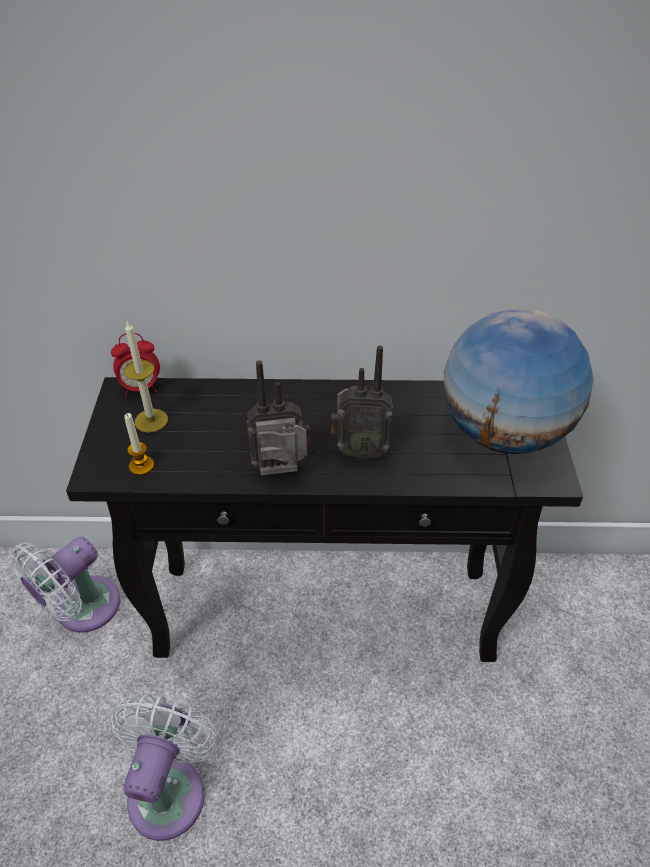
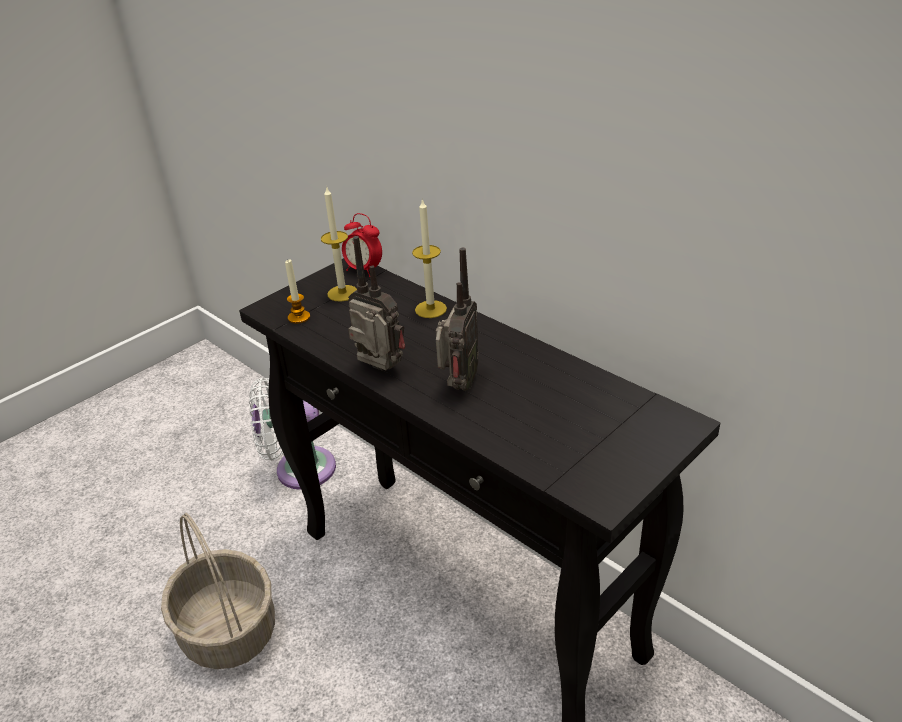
camera: 45 degrees right, 10 degrees down
white fan [111,694,217,841] -> basket [161,513,275,669]
radio [331,346,393,460] -> radio turned 120 degrees counterclockwise [436,248,479,391]
globe [444,309,593,454] -> none
none -> candle [412,198,447,318]

